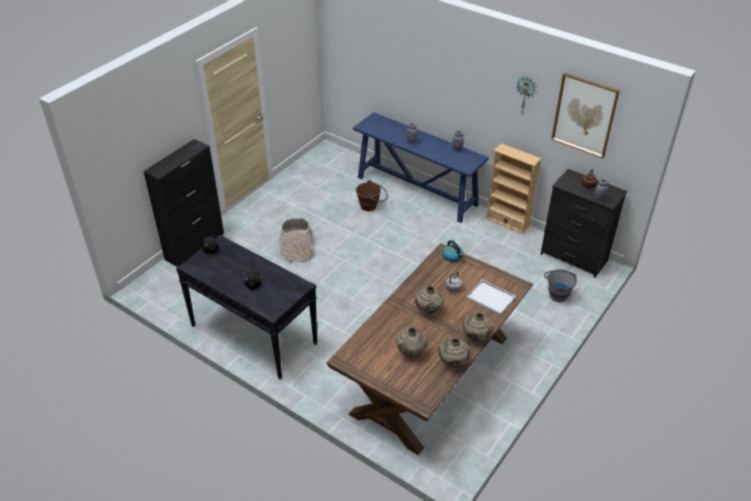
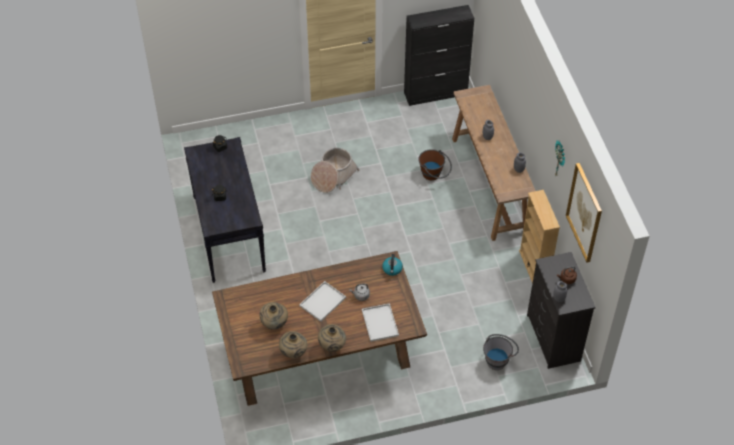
camera: 40 degrees right, 10 degrees up
black cabinet [143,139,224,267] -> black cabinet moved to [404,5,474,106]
blue console table [353,112,489,223] -> brown console table [452,85,535,241]
beige vase [415,286,444,314] -> white tray [299,281,346,322]

